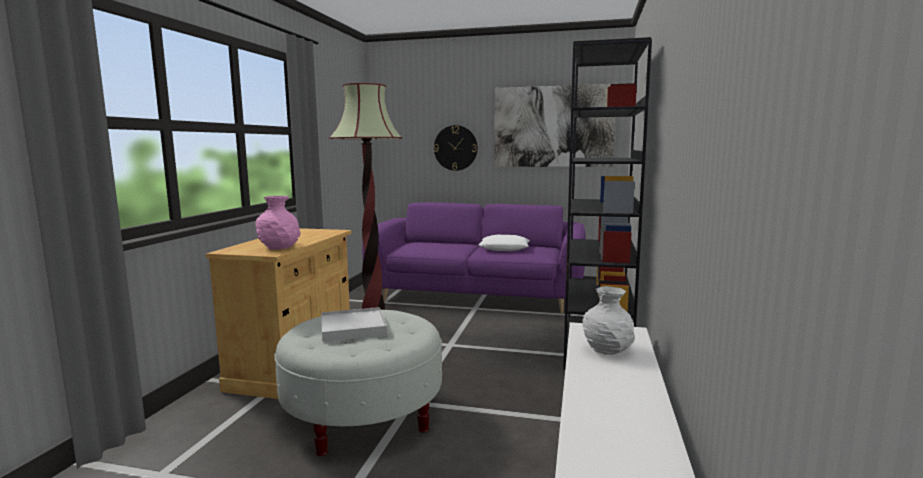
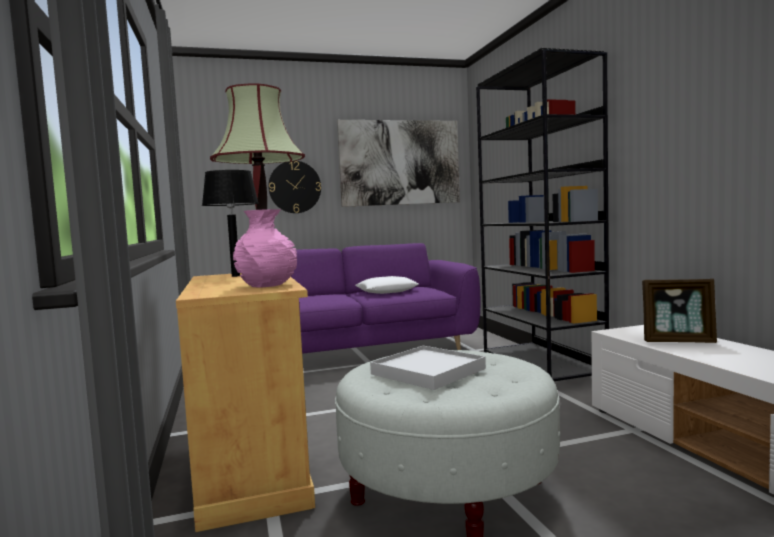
camera: 30 degrees left, 5 degrees down
white vase [582,286,635,355] -> picture frame [642,279,717,343]
none -> black table lamp [202,170,259,277]

